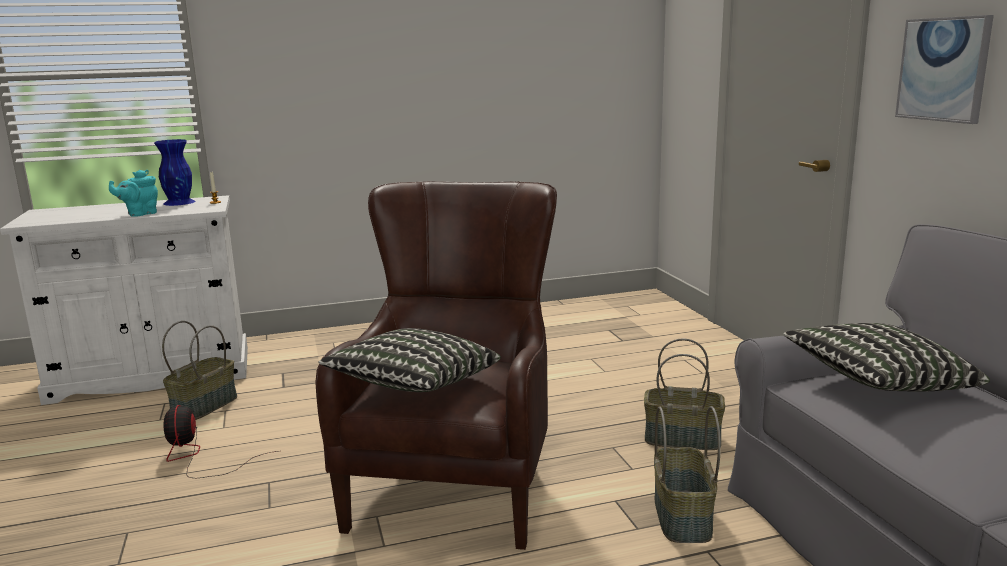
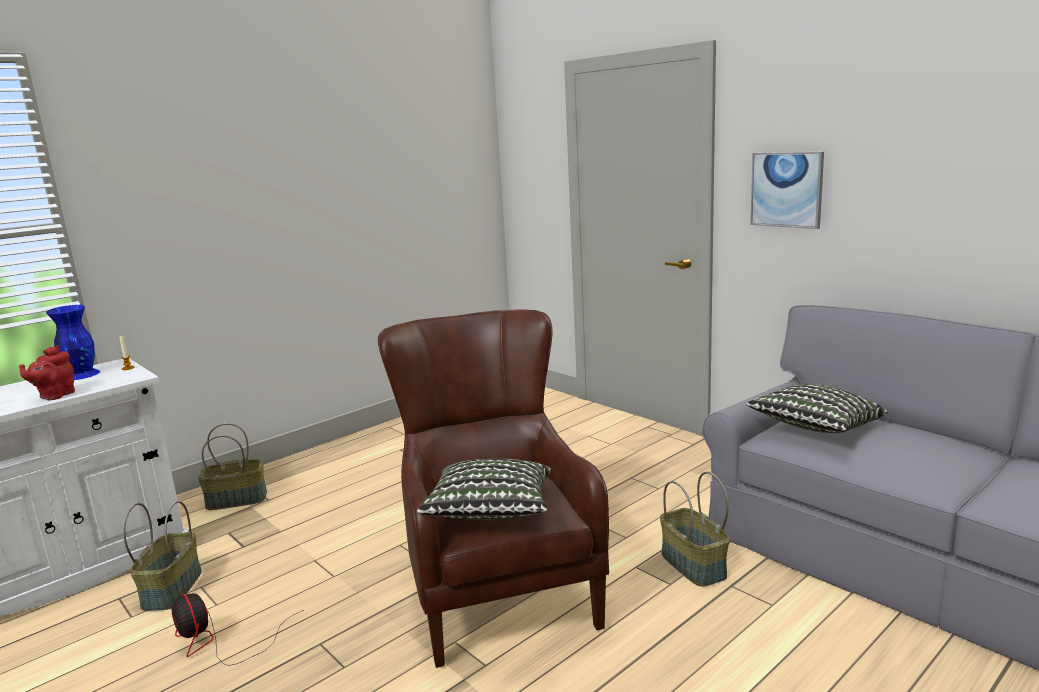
camera: 25 degrees left, 0 degrees up
turquoise teapot [109,170,158,217] -> red teapot [19,345,75,400]
basket [644,338,725,450] -> basket moved to [198,423,267,510]

